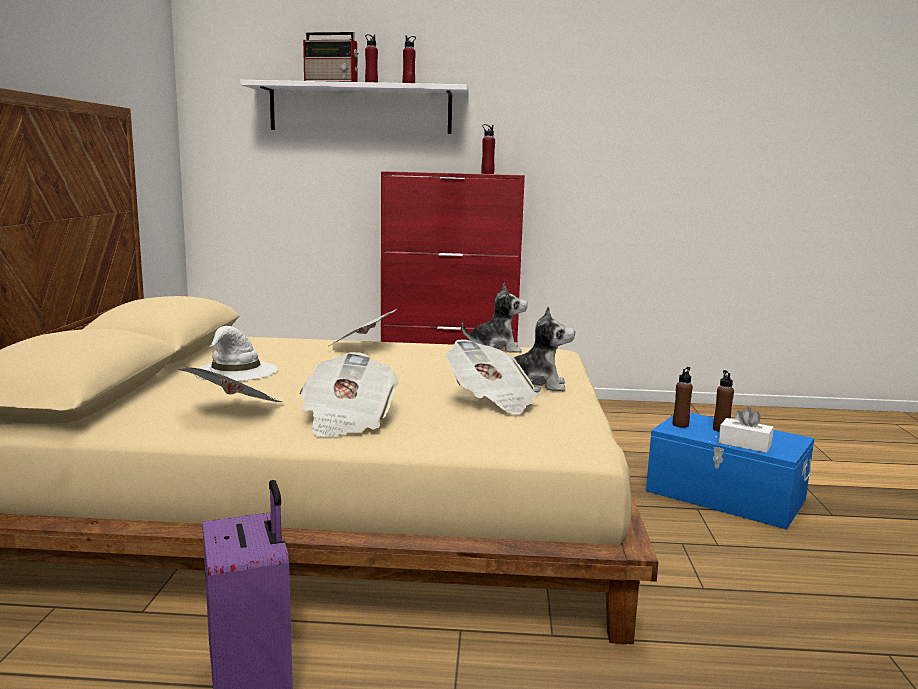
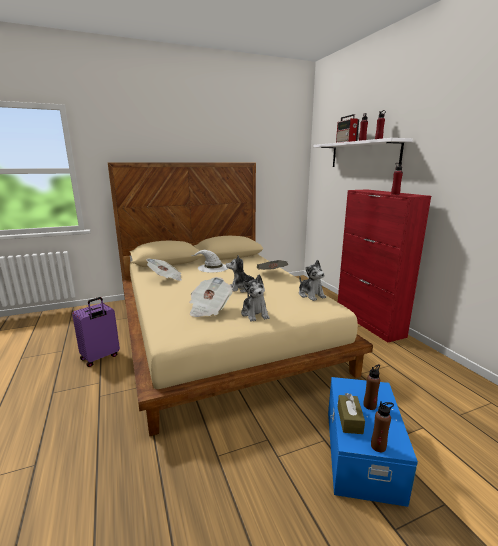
camera: 65 degrees right, 5 degrees up
newspaper [300,352,399,437] -> none
brown bottle [673,367,693,428] -> brown bottle moved to [371,401,394,452]
white tissue box [719,407,774,453] -> brown tissue box [338,393,365,434]
none -> plush toy [226,255,261,293]

